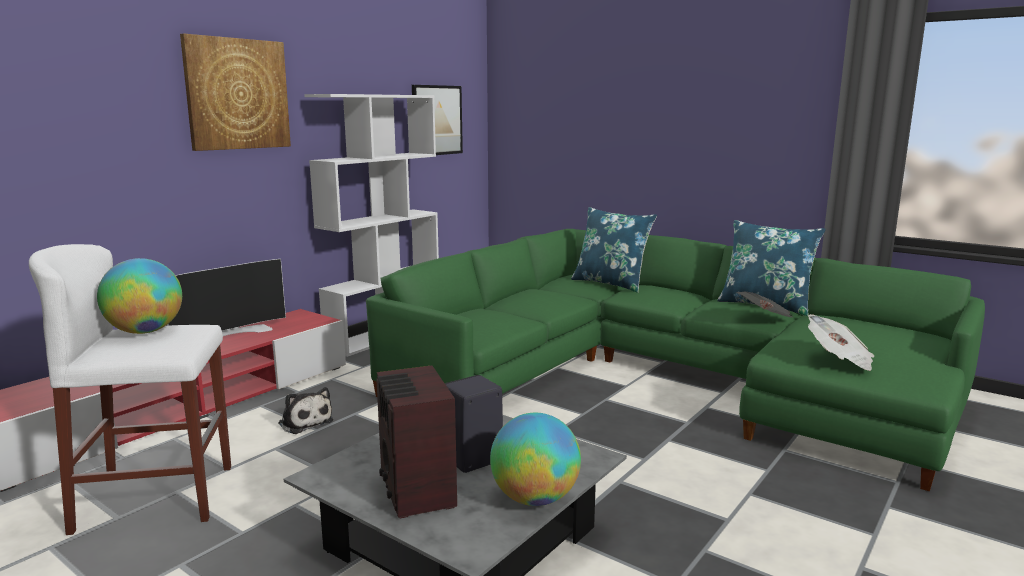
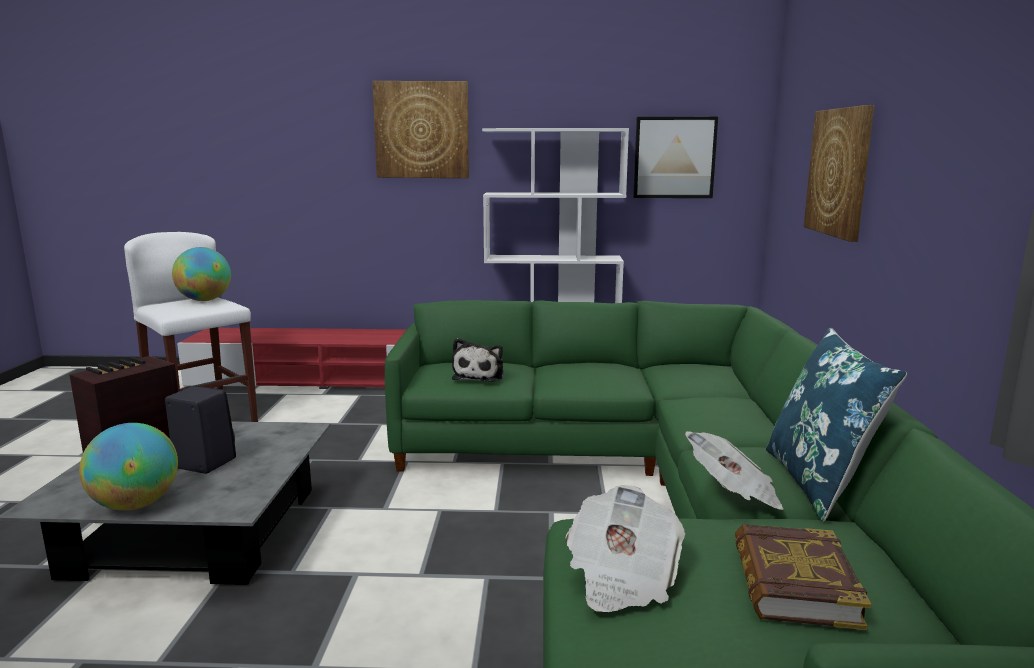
camera: 55 degrees right, 0 degrees up
television [167,259,286,336] -> none
plush toy [278,387,333,434] -> plush toy moved to [452,338,504,382]
blue pillow [571,207,657,293] -> none
none -> book [735,524,871,630]
none -> picture [804,105,874,242]

